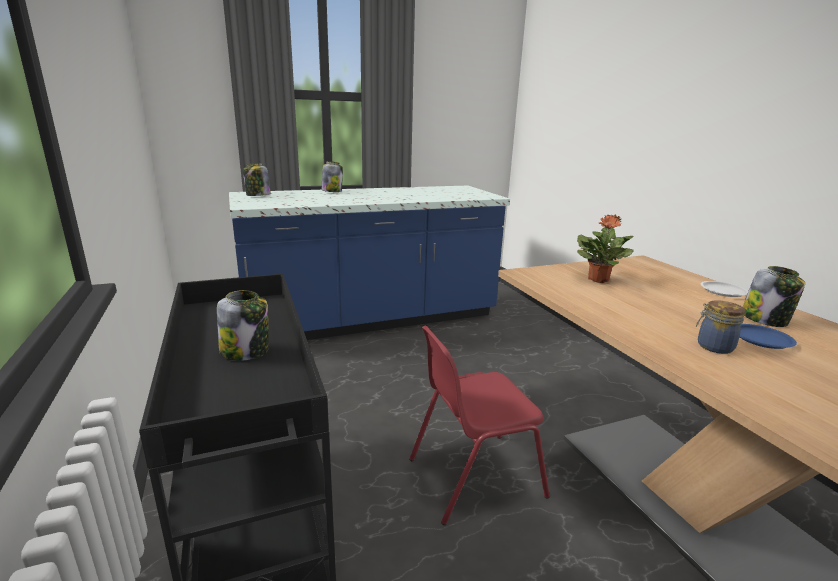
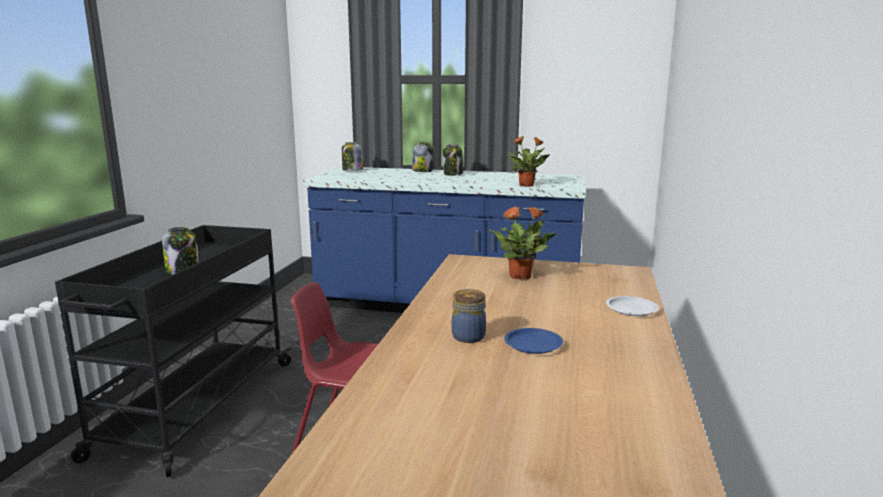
camera: 35 degrees right, 5 degrees down
jar [743,266,805,327] -> jar moved to [443,144,463,176]
none -> potted plant [507,136,550,187]

